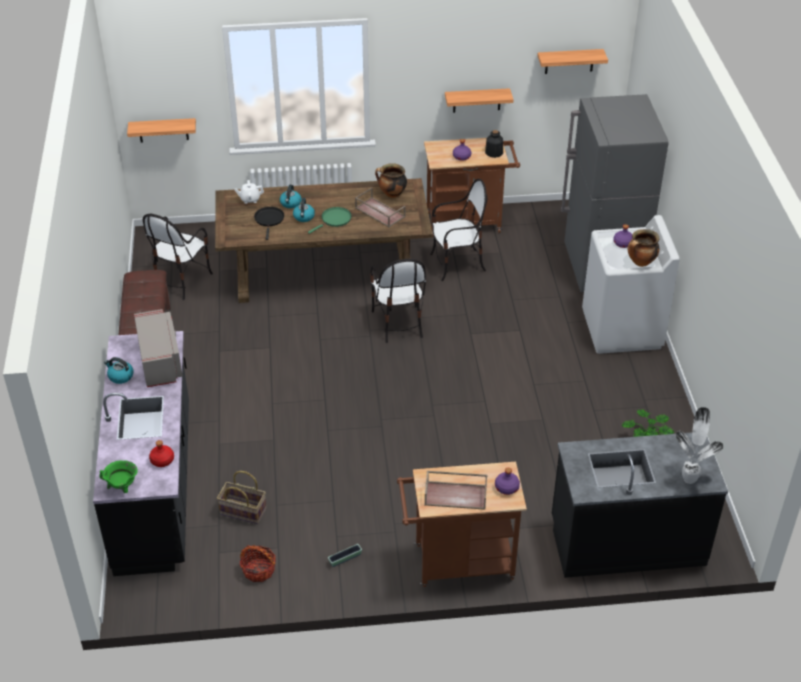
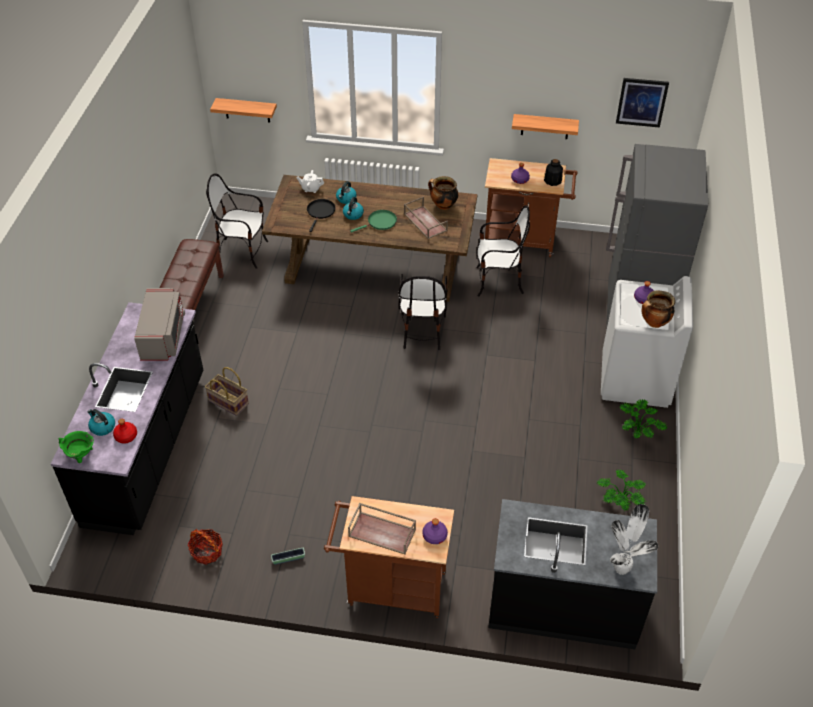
camera: 15 degrees right, 5 degrees up
kettle [104,357,134,384] -> kettle moved to [87,409,115,436]
chair [143,214,213,300] -> chair turned 60 degrees clockwise [206,173,268,269]
basket [217,471,267,524] -> basket moved to [205,367,249,416]
shelf [537,49,608,74] -> picture [616,78,669,128]
none -> potted plant [619,399,667,439]

